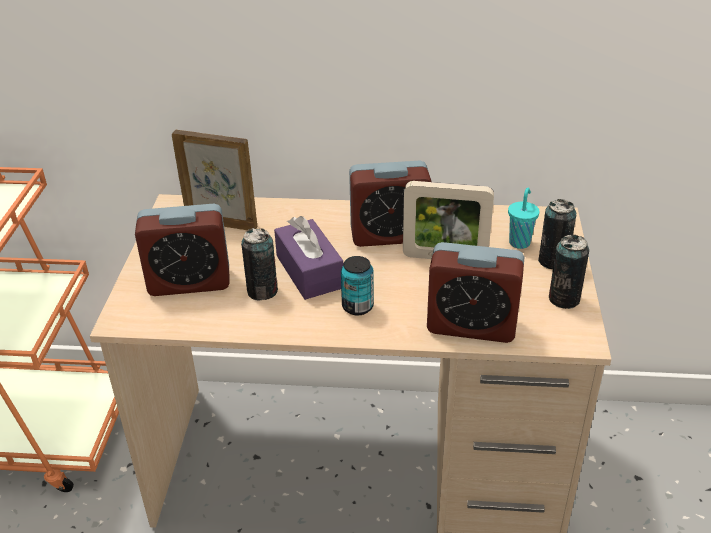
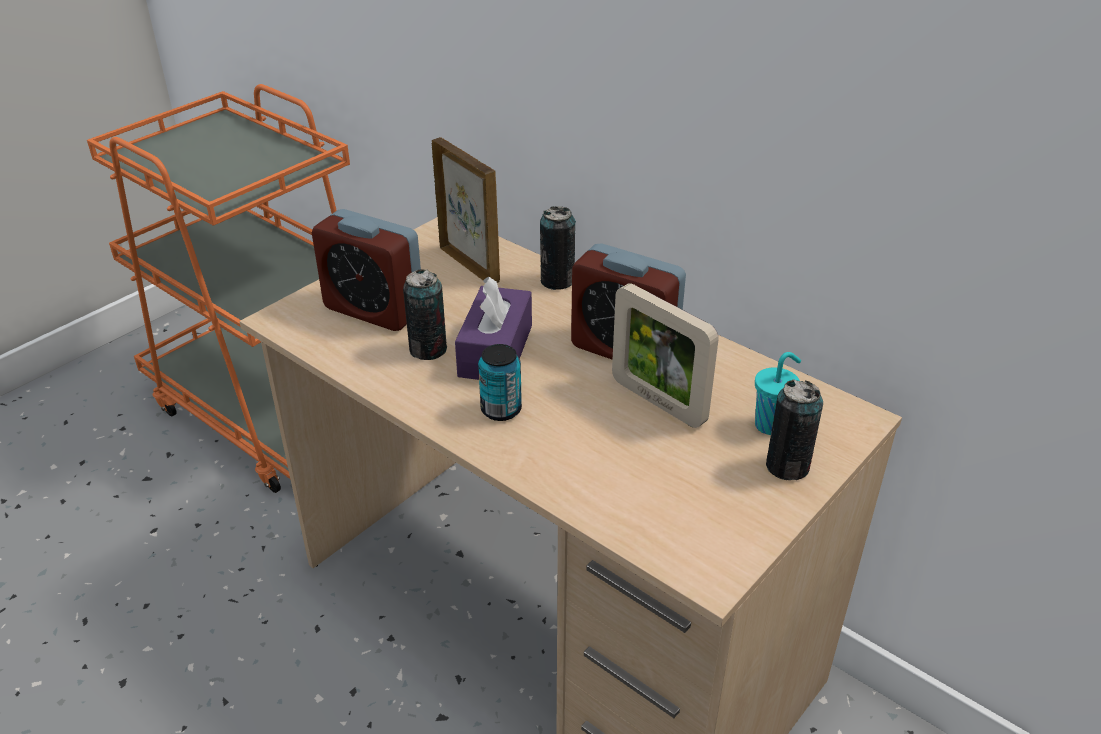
camera: 35 degrees right, 0 degrees up
alarm clock [427,242,524,343] -> none
can [549,235,589,309] -> can moved to [540,206,576,290]

